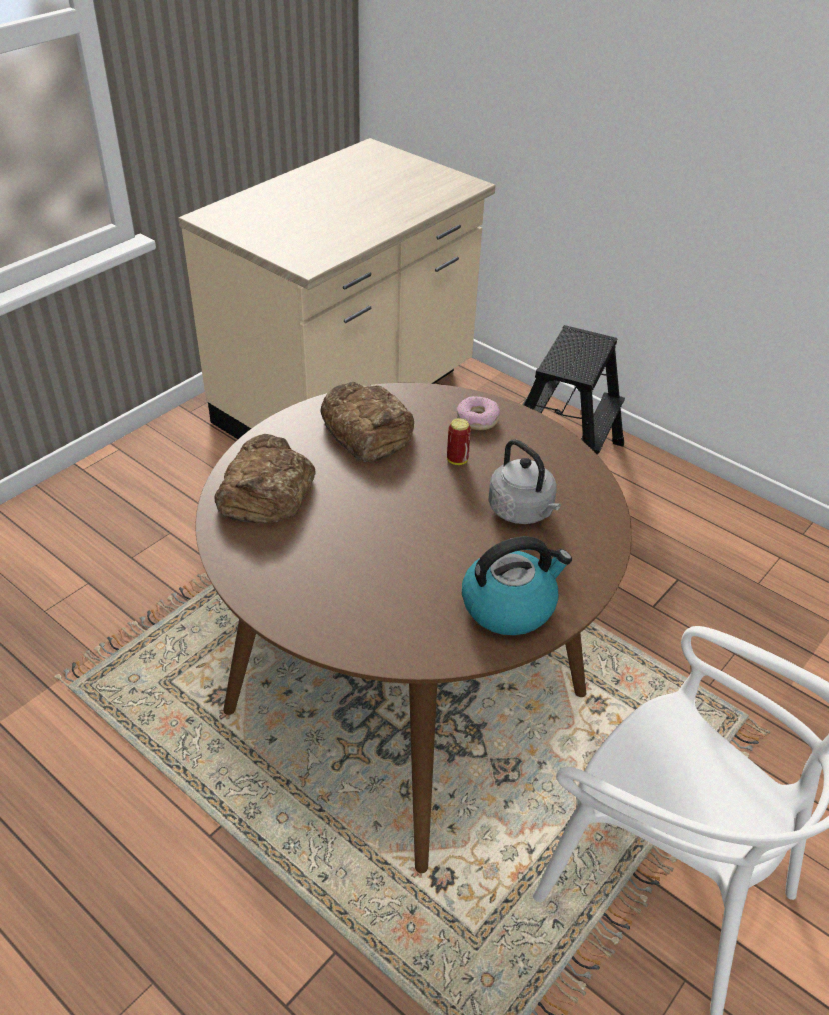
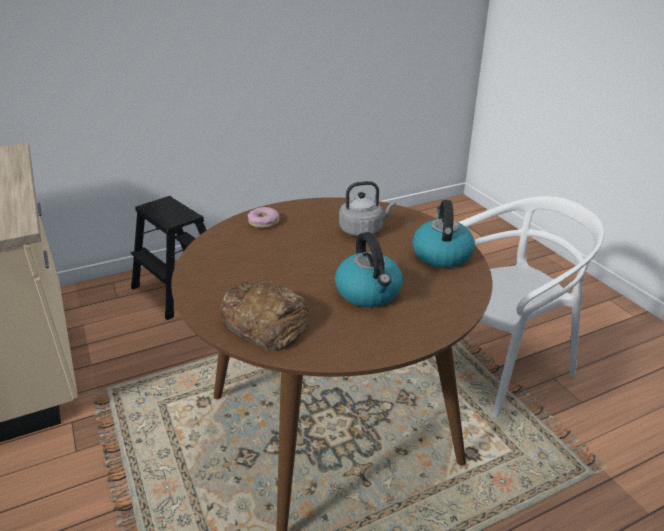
camera: 65 degrees left, 10 degrees down
bread [320,382,414,462] -> none
can [447,418,471,465] -> none
none -> kettle [335,232,403,307]

